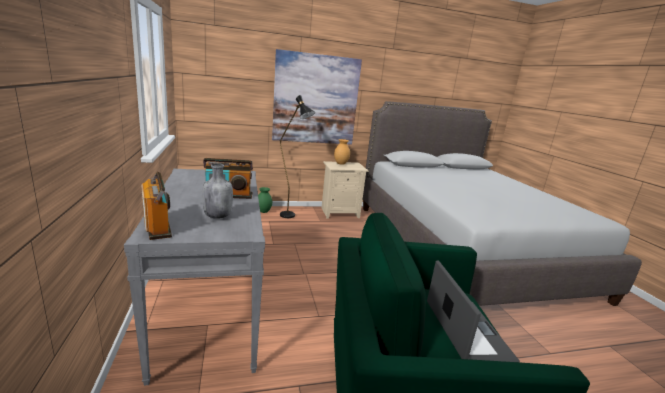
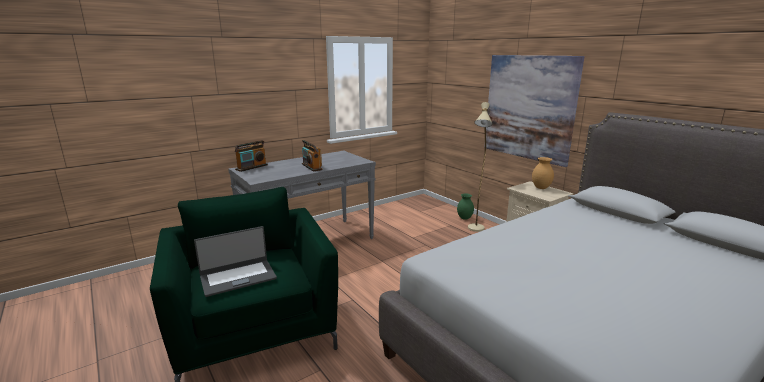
camera: 70 degrees right, 0 degrees up
grey bottle [202,163,233,219] -> none
black floor lamp [280,95,316,218] -> beige floor lamp [468,102,492,232]

